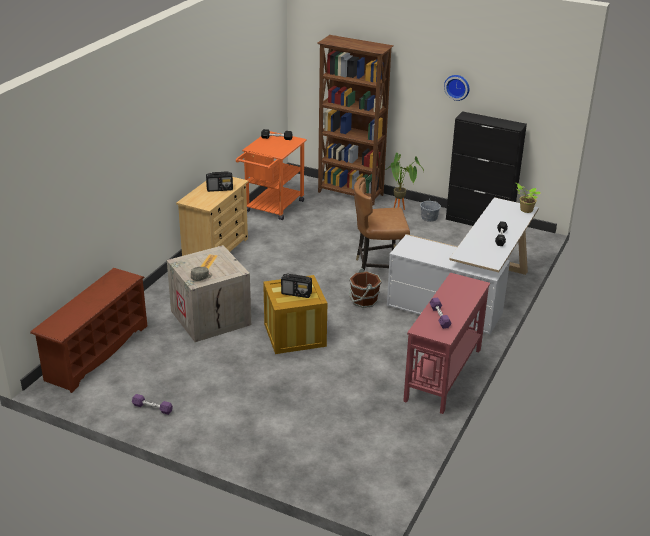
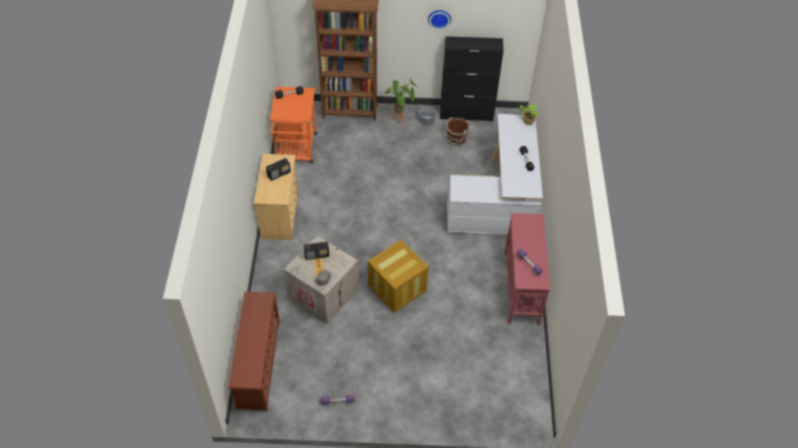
camera: 25 degrees left, 20 degrees up
radio [281,274,312,298] -> radio moved to [304,242,329,260]
brown bucket [349,268,382,308] -> brown bucket moved to [444,117,470,146]
brown chair [354,177,410,271] -> none

